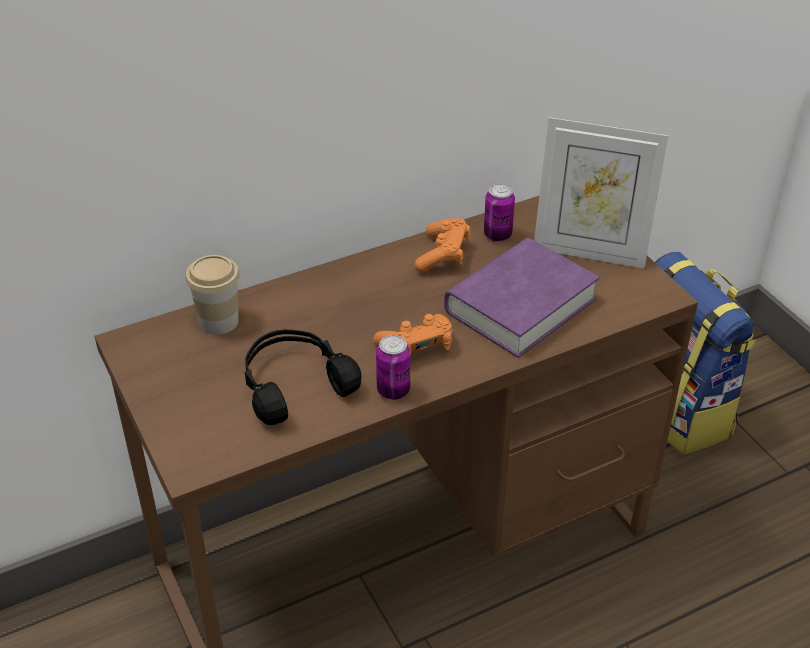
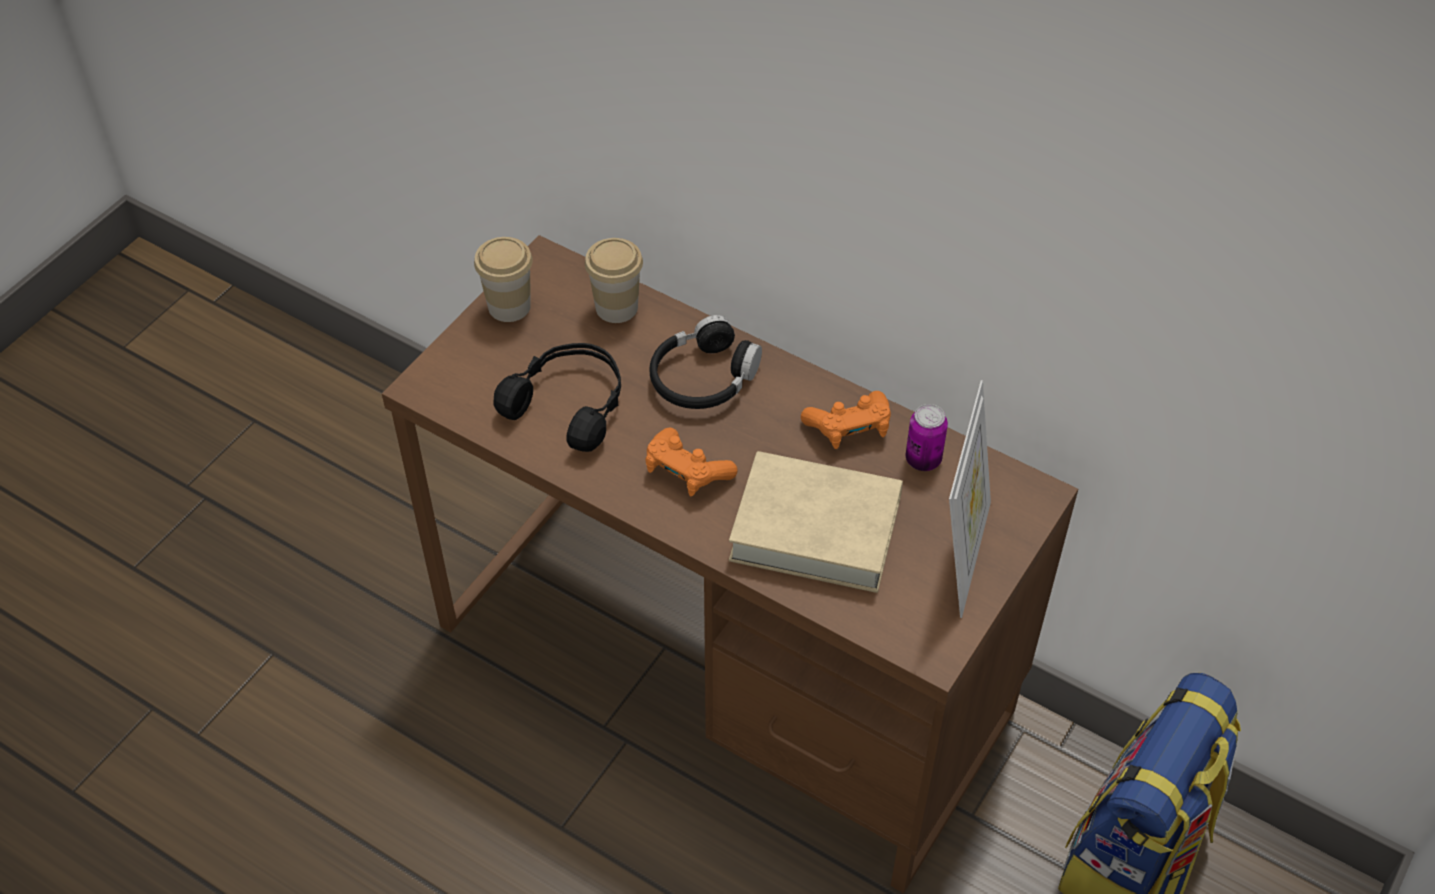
camera: 60 degrees right, 10 degrees up
can [376,335,410,400] -> none
purple book [444,238,600,358] -> beige book [729,451,903,593]
picture frame [534,117,668,269] -> picture frame turned 150 degrees counterclockwise [949,380,991,618]
none -> cup [474,237,533,322]
none -> black headphones [649,315,762,409]

